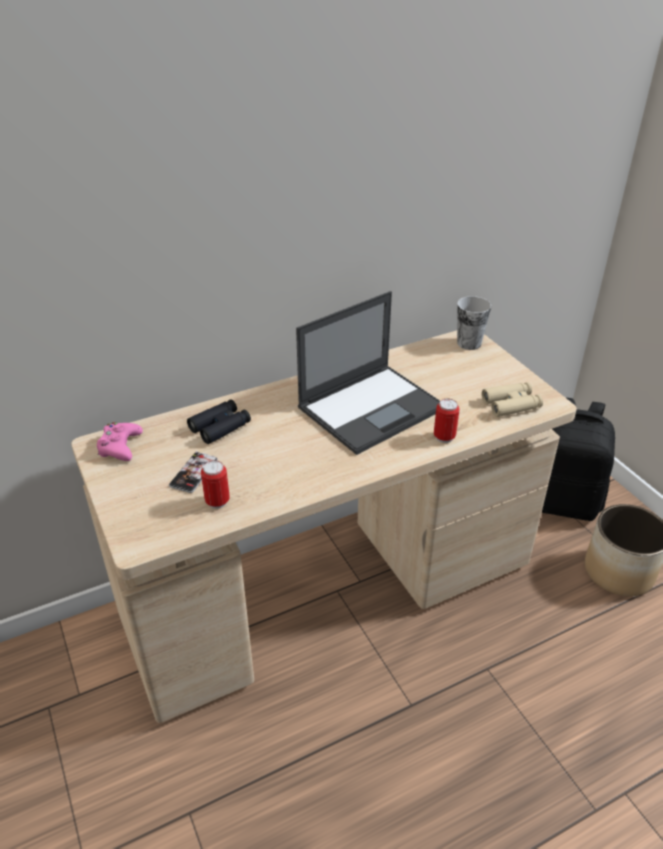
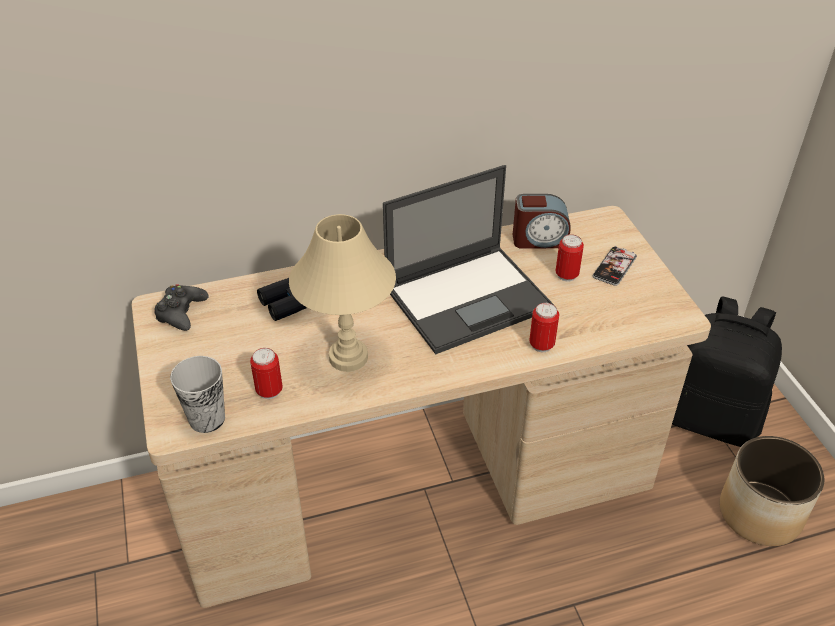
camera: 10 degrees right, 5 degrees up
pink game controller [97,422,143,461] -> black game controller [154,284,209,331]
phone [169,451,218,493] -> phone moved to [593,246,637,286]
cup [457,296,492,350] -> cup moved to [170,356,225,433]
beige binoculars [481,382,543,417] -> none
none -> beige table lamp [289,214,396,372]
none -> alarm clock [513,194,571,249]
none -> can [556,234,584,282]

